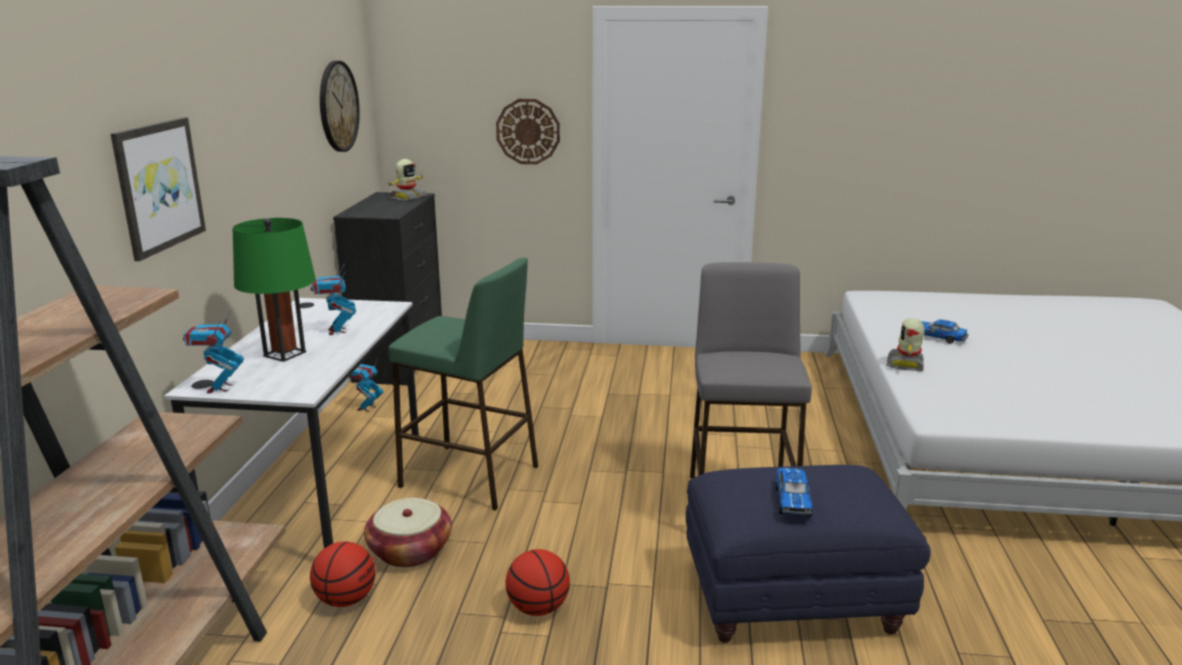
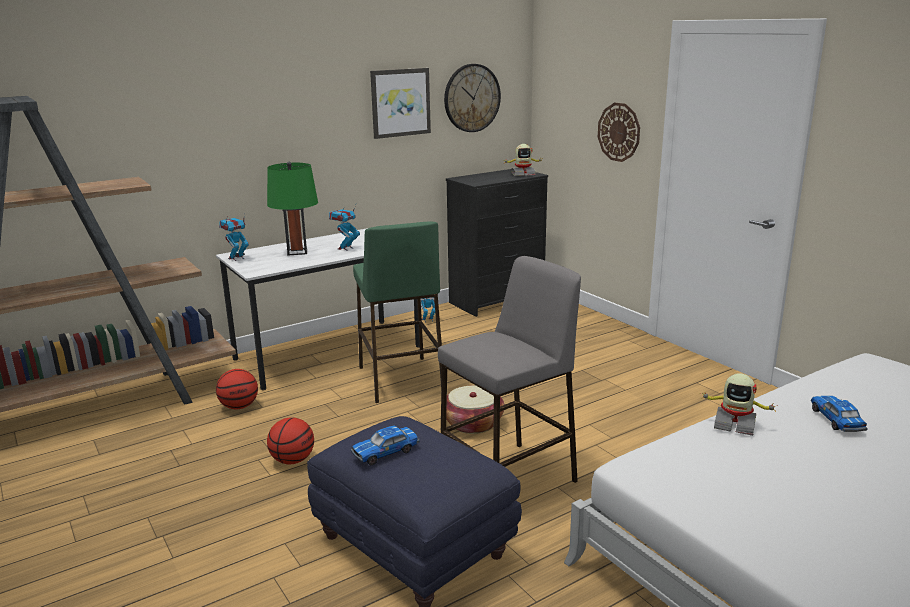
camera: 50 degrees right, 0 degrees up
picture [111,117,206,261] -> picture moved to [370,68,431,139]
basket [364,498,452,567] -> basket moved to [446,385,504,434]
toy robot [887,318,925,371] -> toy robot turned 135 degrees counterclockwise [700,373,776,436]

